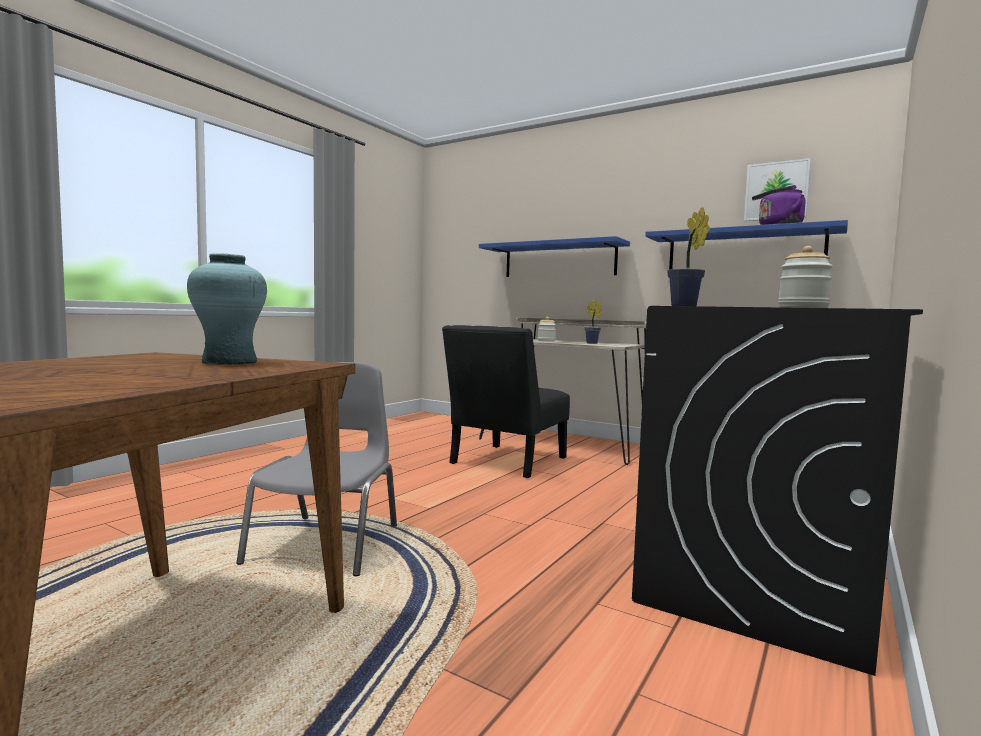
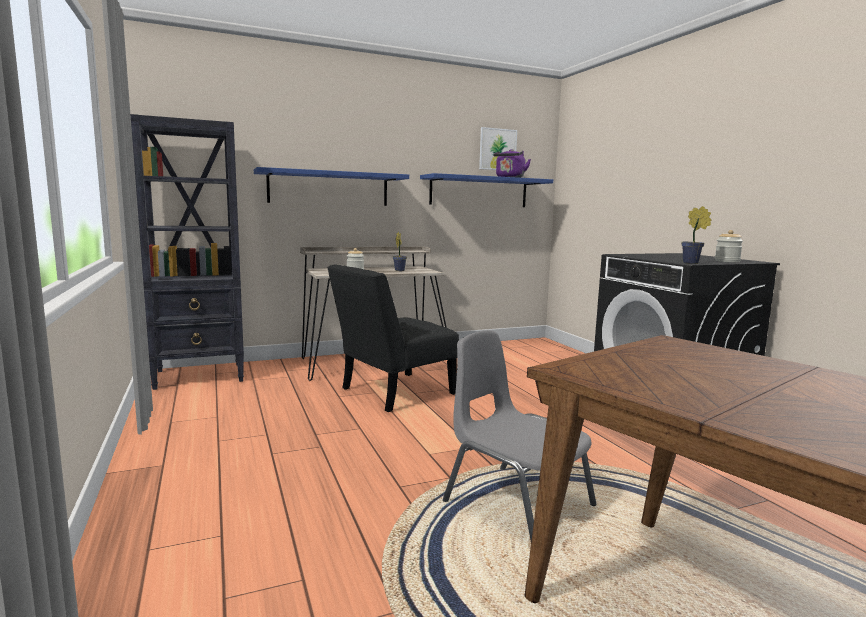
camera: 55 degrees left, 5 degrees up
turquoise vase [187,253,267,365] -> none
black chair [442,325,570,478] -> black chair turned 75 degrees clockwise [328,264,459,412]
none -> black bookcase [130,114,244,390]

